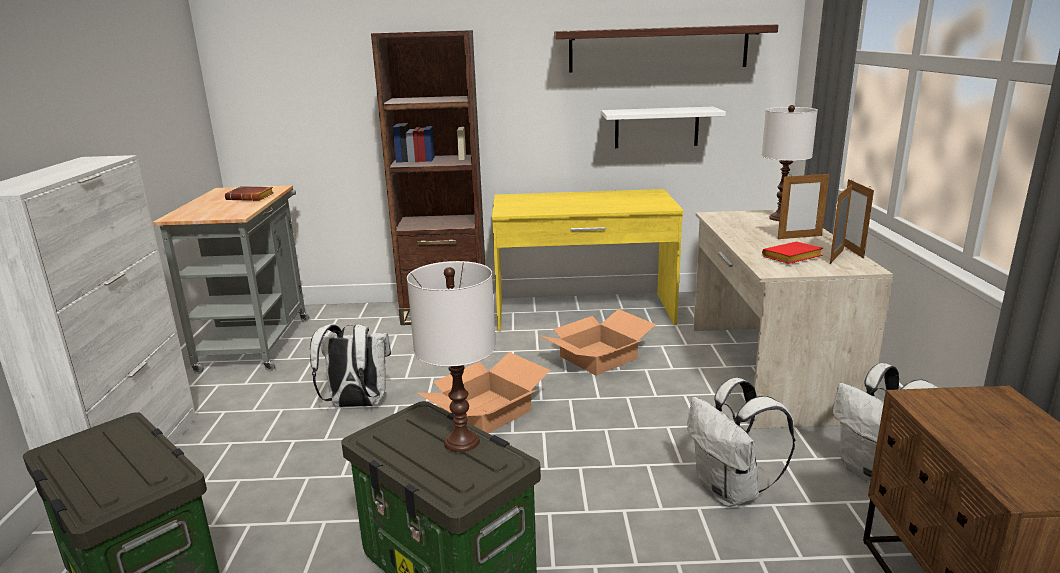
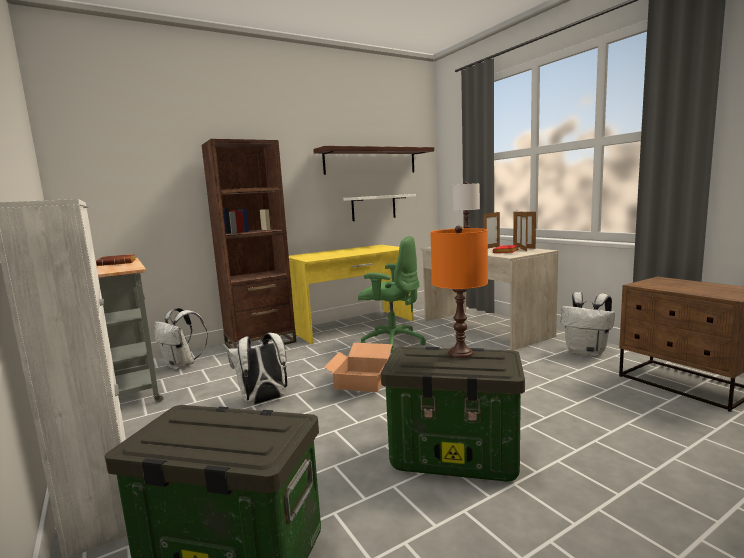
camera: 30 degrees left, 10 degrees down
white table lamp [407,261,496,452] -> orange table lamp [430,226,488,358]
cardboard box [541,309,656,376] -> green office chair [358,236,426,353]
white backpack [687,378,795,507] -> white backpack moved to [154,308,208,370]

